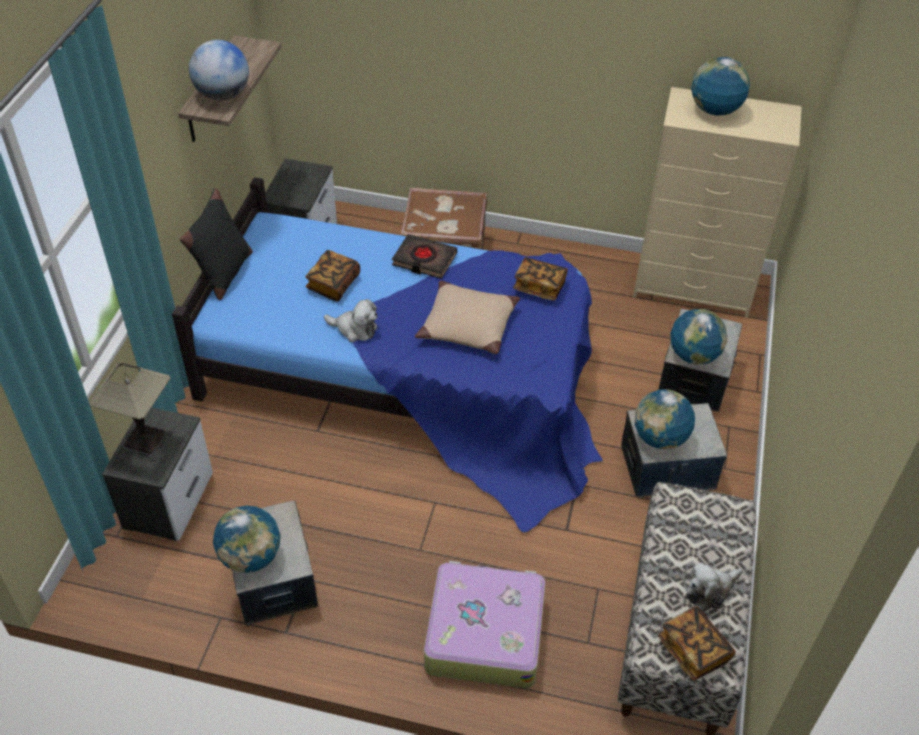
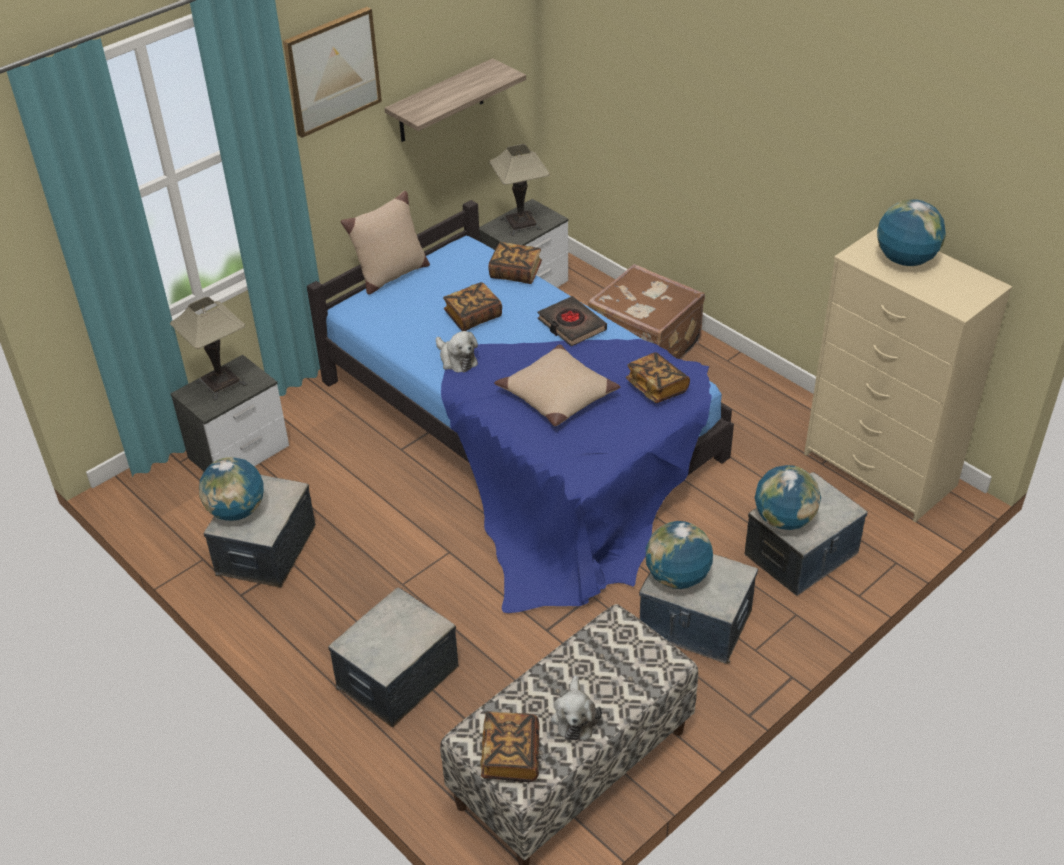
camera: 35 degrees right, 5 degrees down
black pillow [179,189,253,300] -> beige pillow [341,191,430,295]
globe [189,40,249,101] -> none
suitcase [424,561,545,688] -> storage box [328,587,459,727]
plush toy [686,563,743,611] -> plush toy turned 90 degrees counterclockwise [551,675,602,740]
none -> picture [283,7,382,138]
none -> book [488,242,542,284]
none -> table lamp [489,144,550,236]

